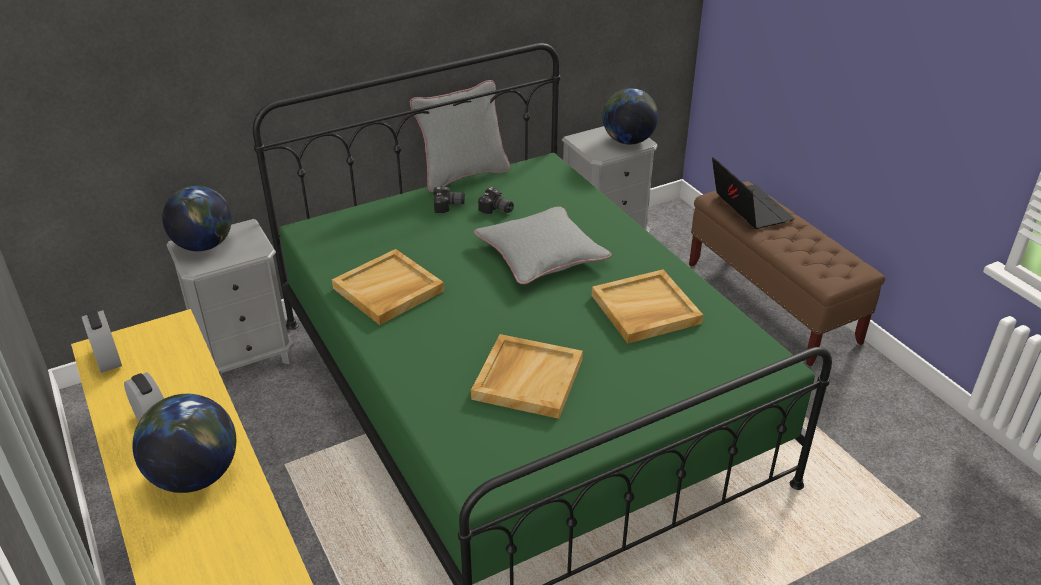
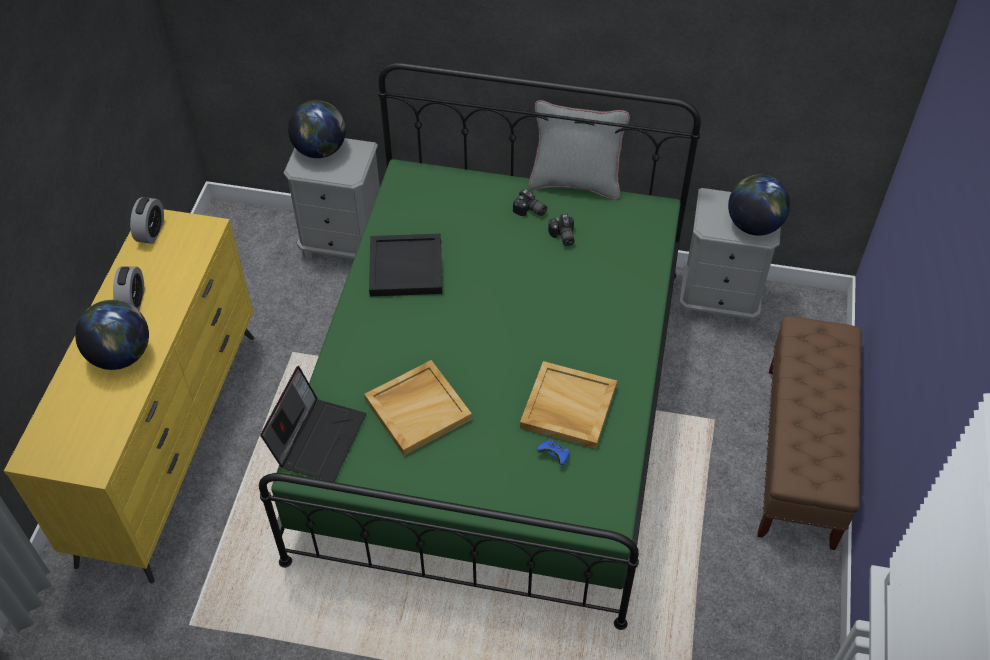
camera: 40 degrees right, 15 degrees up
beige tray [332,249,444,325] -> black tray [369,234,442,297]
grey pillow [474,207,612,284] -> none
laptop [712,157,795,229] -> laptop moved to [260,366,366,482]
none -> blue game controller [537,439,570,465]

